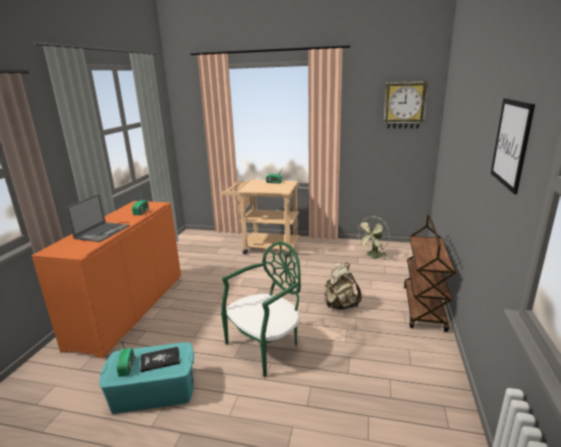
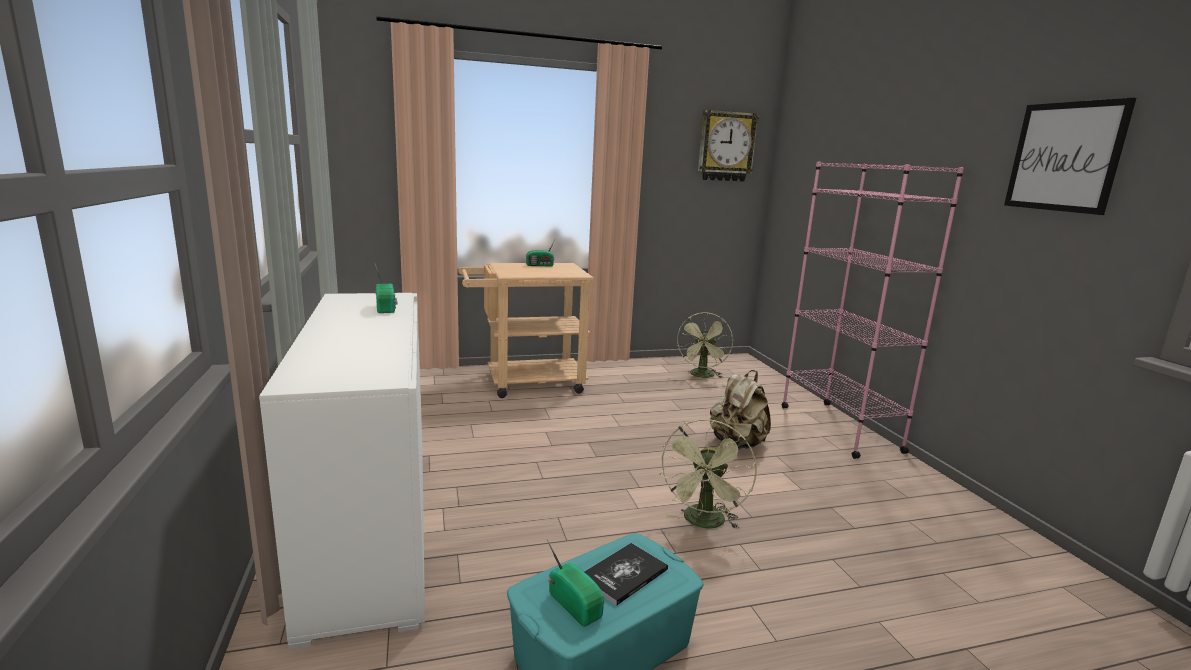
camera: 30 degrees left, 5 degrees down
orange cabinet [31,201,181,358] -> white cabinet [259,293,425,649]
laptop [66,194,130,242] -> none
green chair [221,241,301,377] -> green fan [659,419,757,529]
brown cart [404,214,456,332] -> pink bookcase [781,161,964,459]

